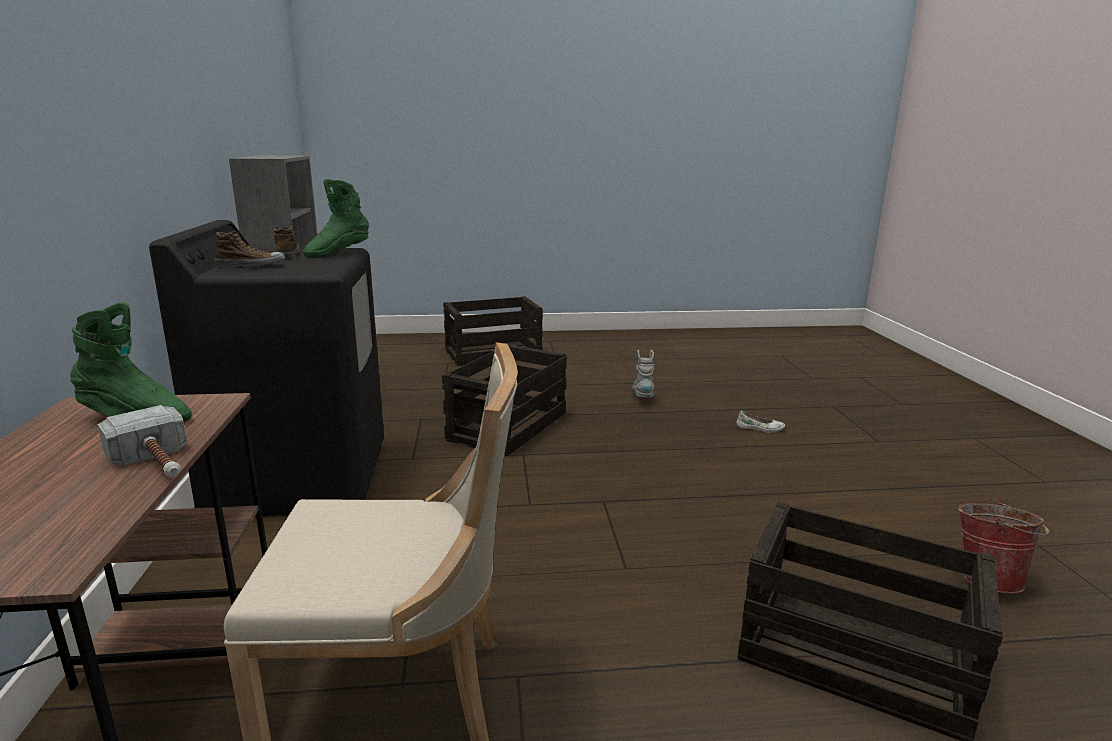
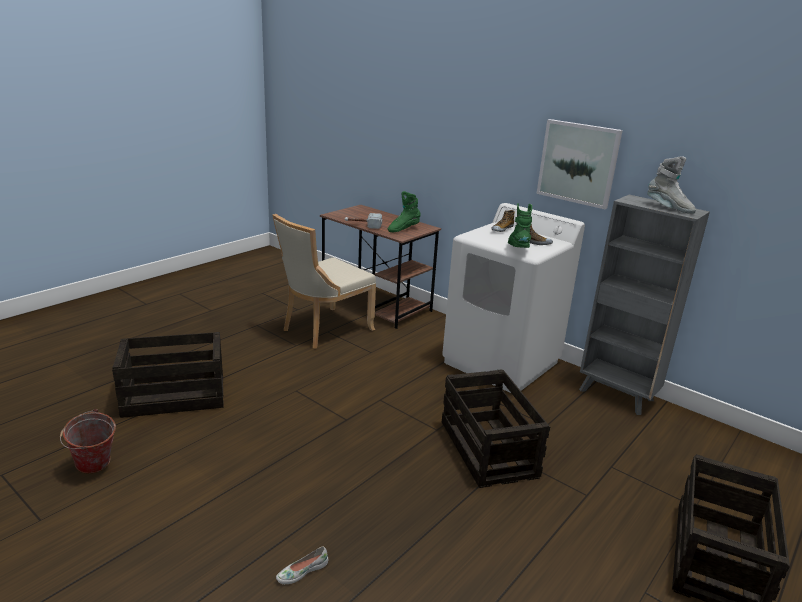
camera: 135 degrees right, 5 degrees up
black washing machine [149,220,384,517] -> white washing machine [442,203,585,393]
grey boot [632,350,655,397] -> grey boot moved to [647,156,696,214]
none -> picture [537,119,623,209]

